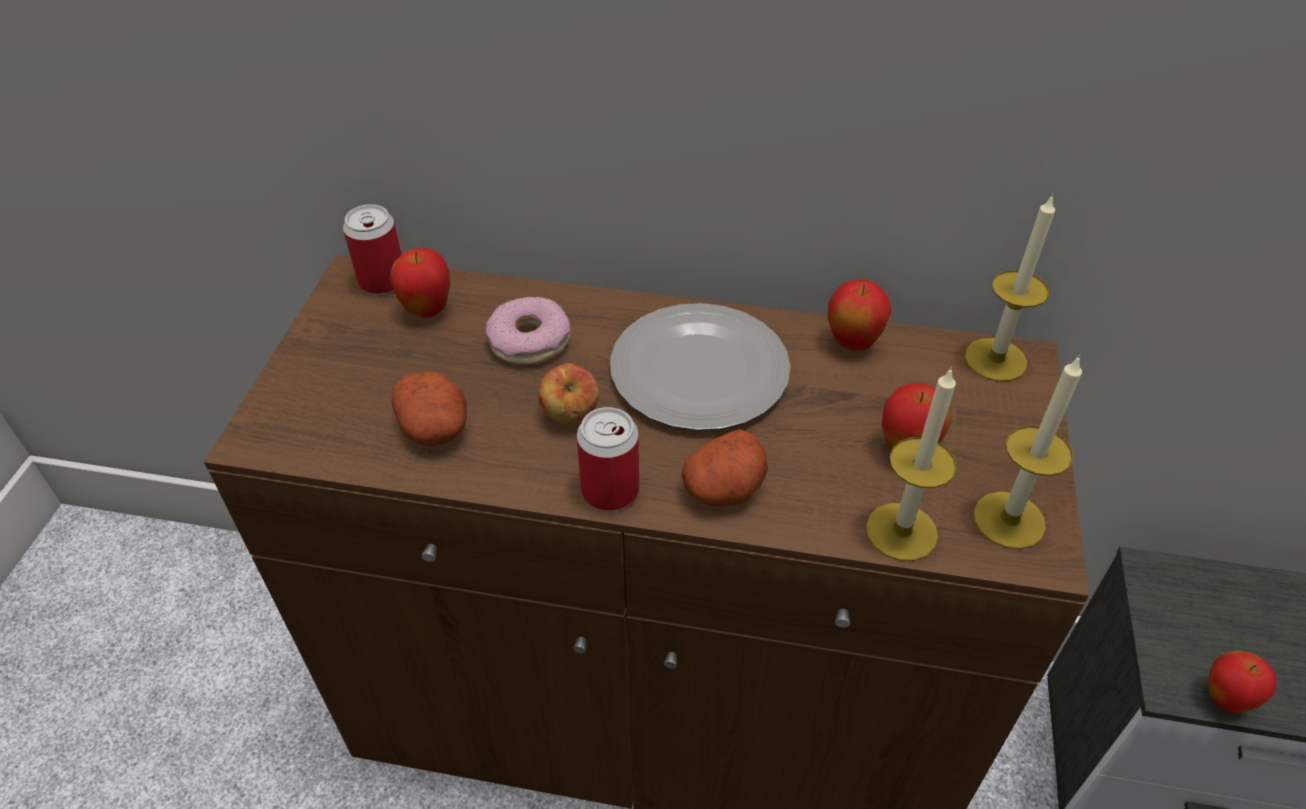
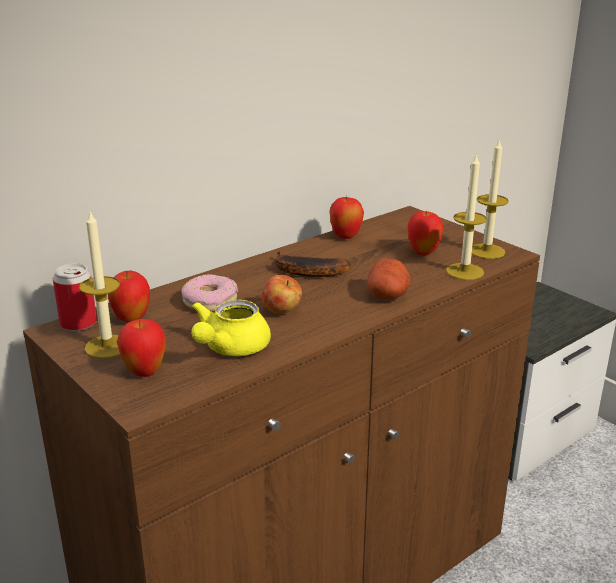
camera: 50 degrees left, 20 degrees down
potato [391,371,467,447] -> yellow teapot [191,300,271,356]
can [577,407,639,511] -> none
plate [610,303,791,431] -> banana [275,251,351,277]
candle [965,194,1055,382] -> candle moved to [79,212,120,359]
apple [1208,650,1276,714] -> apple moved to [117,319,166,377]

